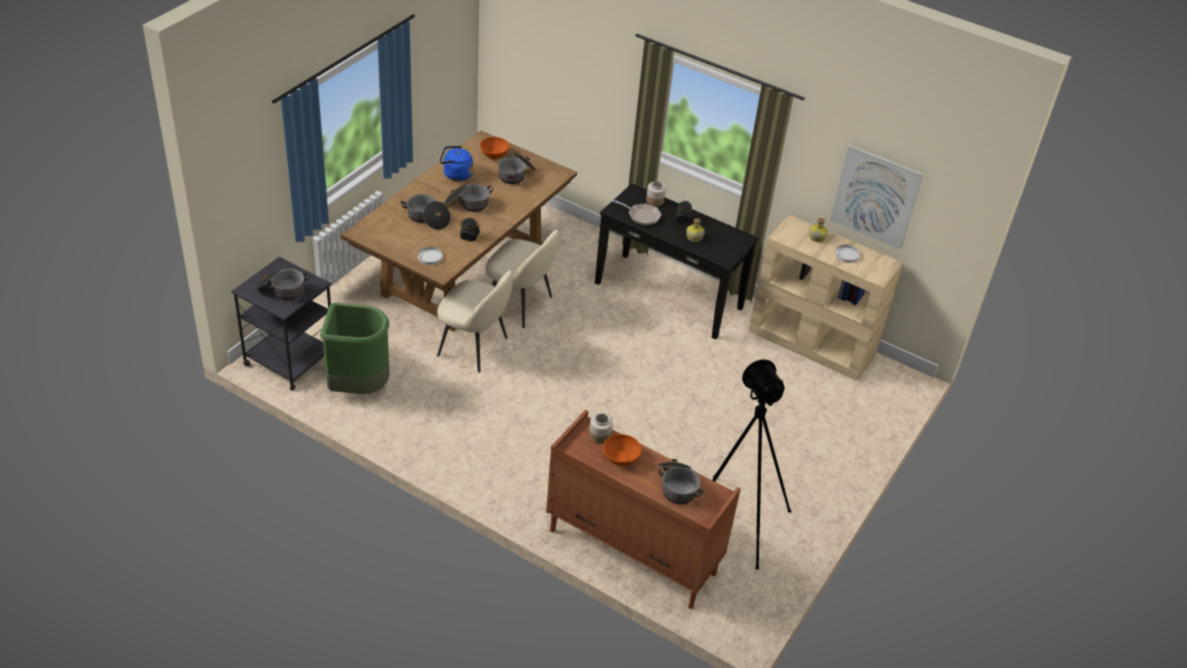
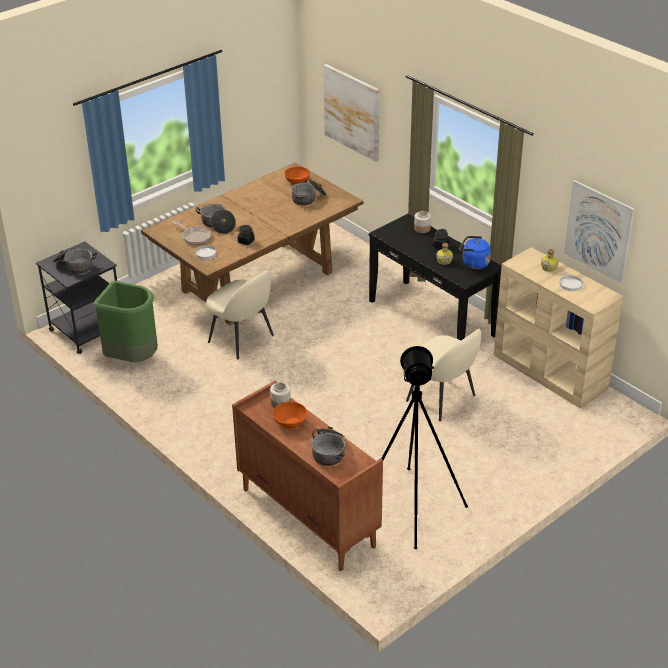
camera: 20 degrees right, 5 degrees down
blue kettle [440,146,473,181] -> blue kettle moved to [459,236,491,269]
cooking pot [444,184,493,212] -> none
beige chair [486,230,559,328] -> beige chair moved to [406,329,481,421]
frying pan [611,199,662,226] -> frying pan moved to [173,221,210,245]
none -> picture [324,64,380,162]

